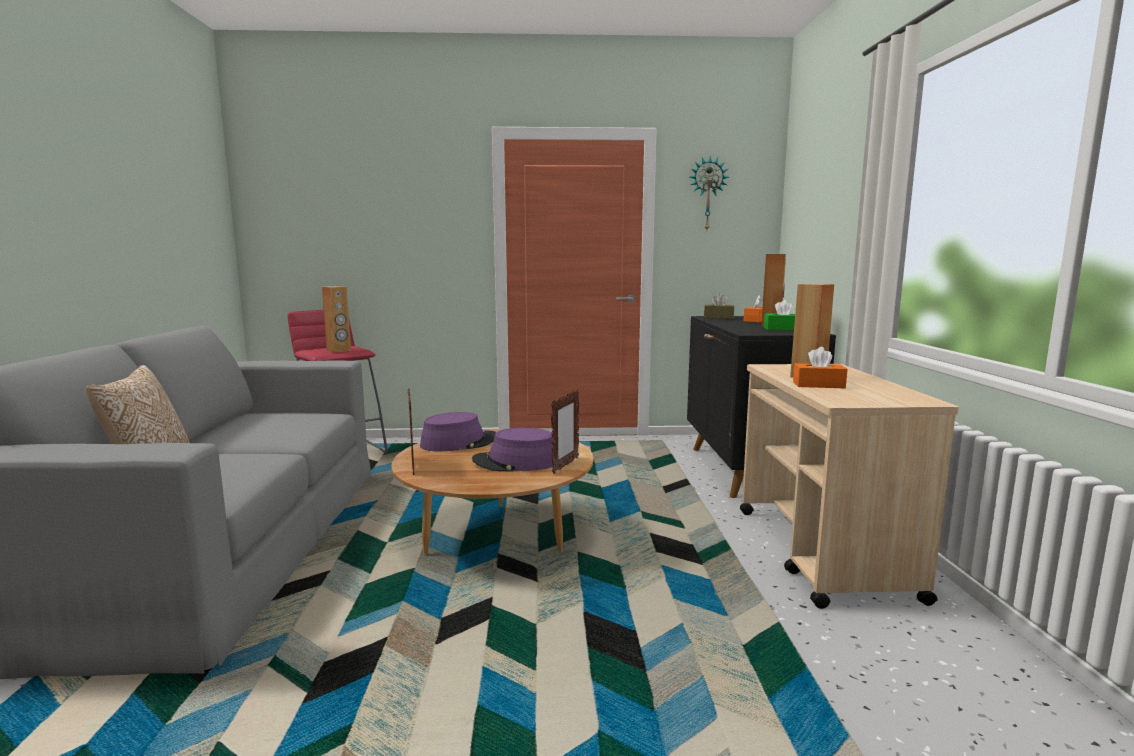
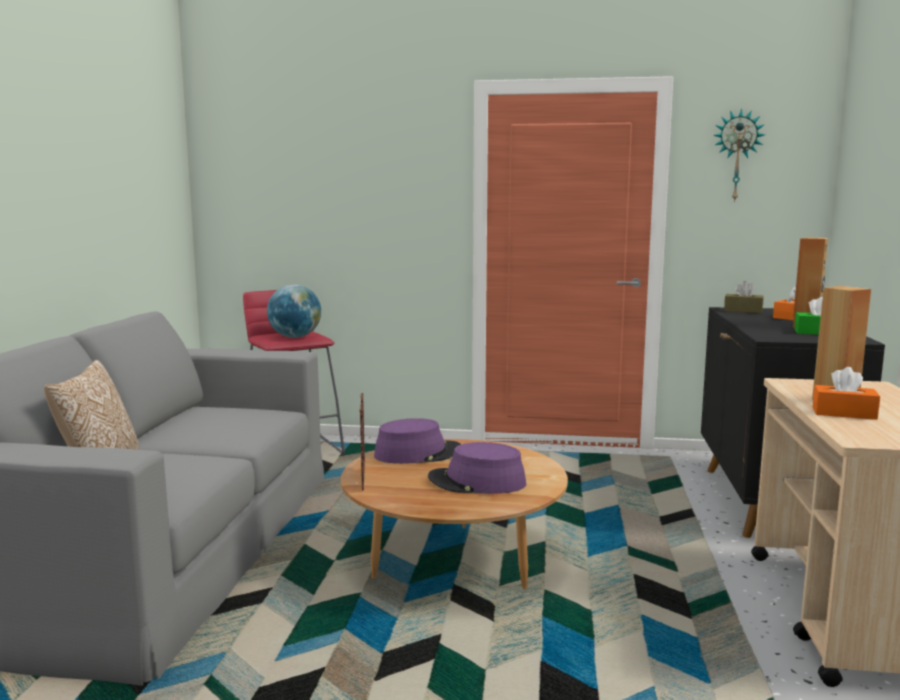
camera: 10 degrees right, 0 degrees up
brown speaker [322,286,351,352] -> globe [267,284,321,338]
picture frame [551,389,579,474] -> none

